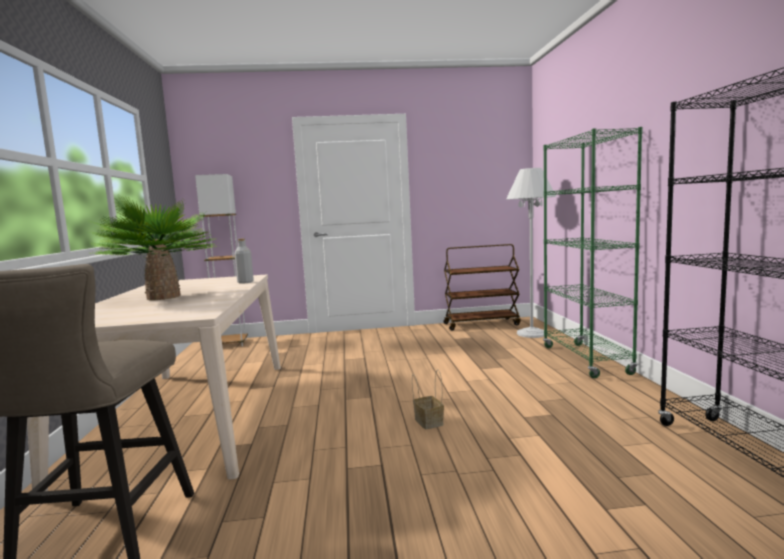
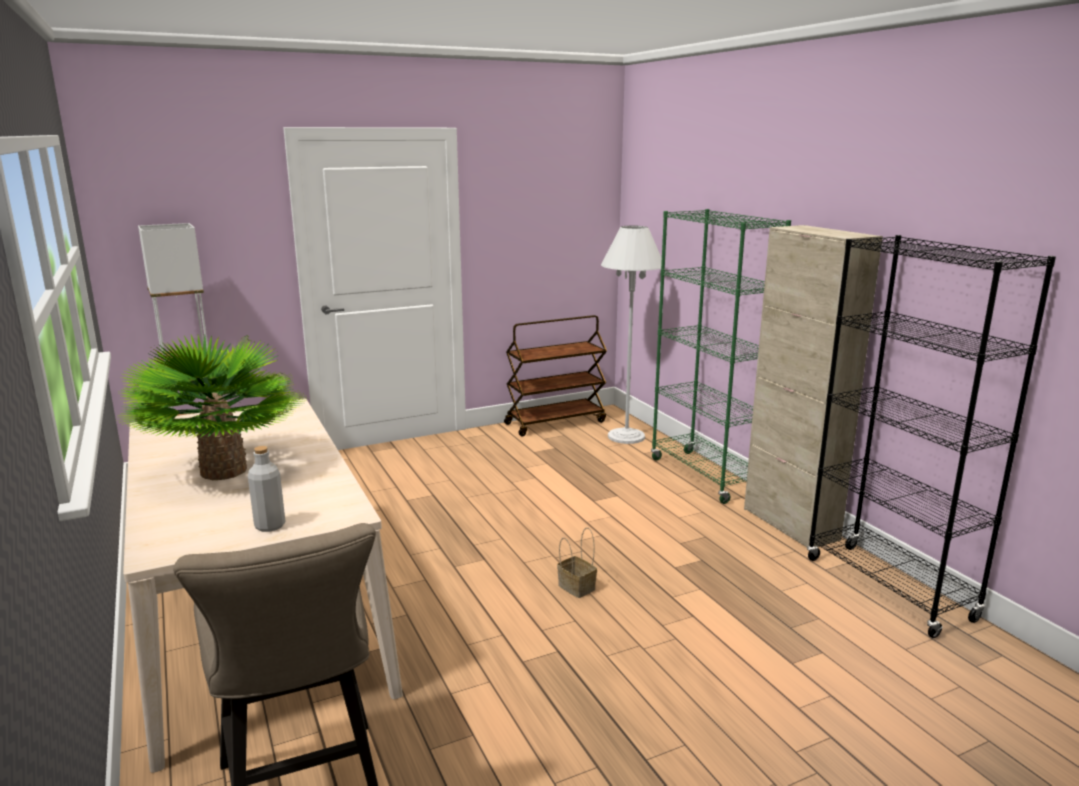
camera: 20 degrees left, 10 degrees up
grey bottle [234,238,254,284] -> grey bottle moved to [248,446,285,532]
none -> beige cabinet [744,225,883,547]

